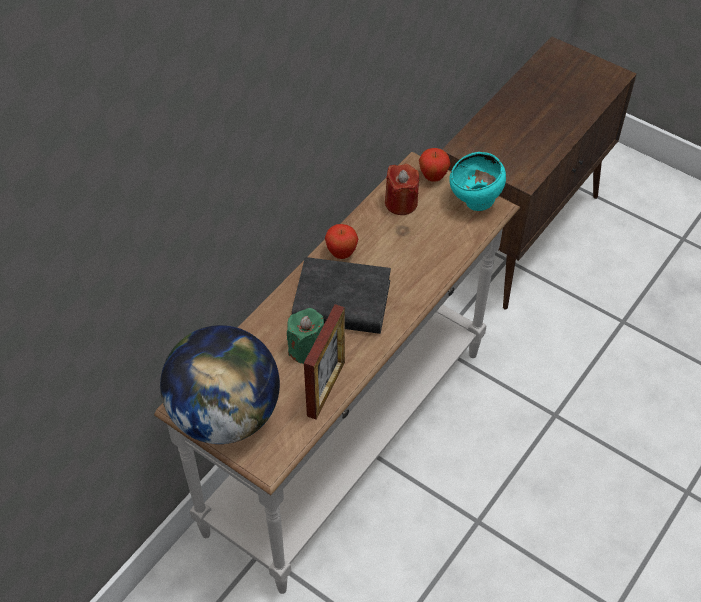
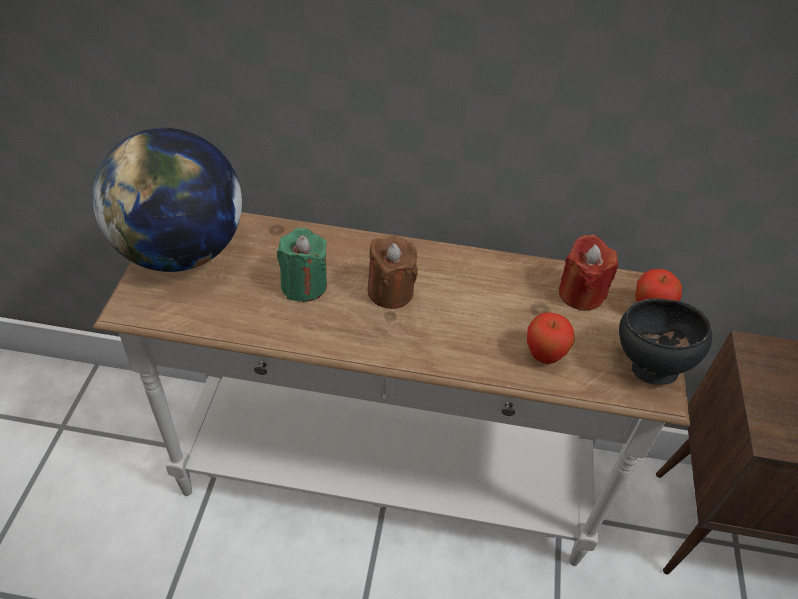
camera: 60 degrees right, 5 degrees down
black book [292,257,391,334] -> brown candle [367,235,418,309]
picture frame [304,304,345,419] -> none
apple [325,224,358,259] -> apple moved to [527,312,575,364]
turquoise bowl [449,152,506,211] -> black bowl [619,298,712,385]

